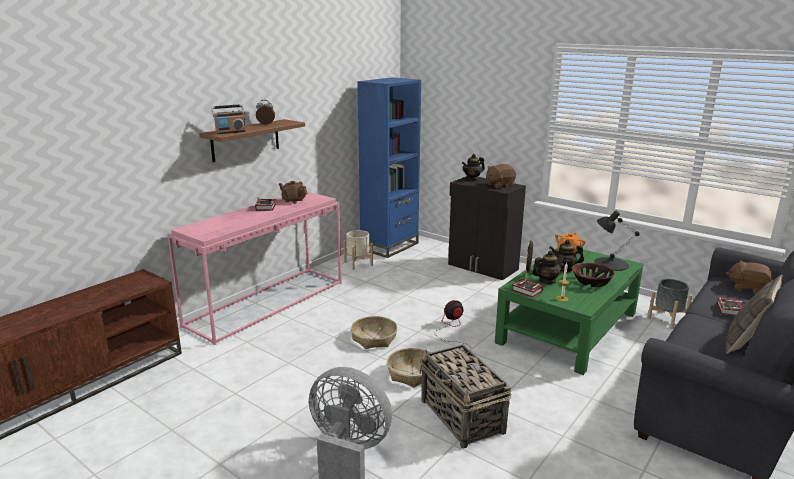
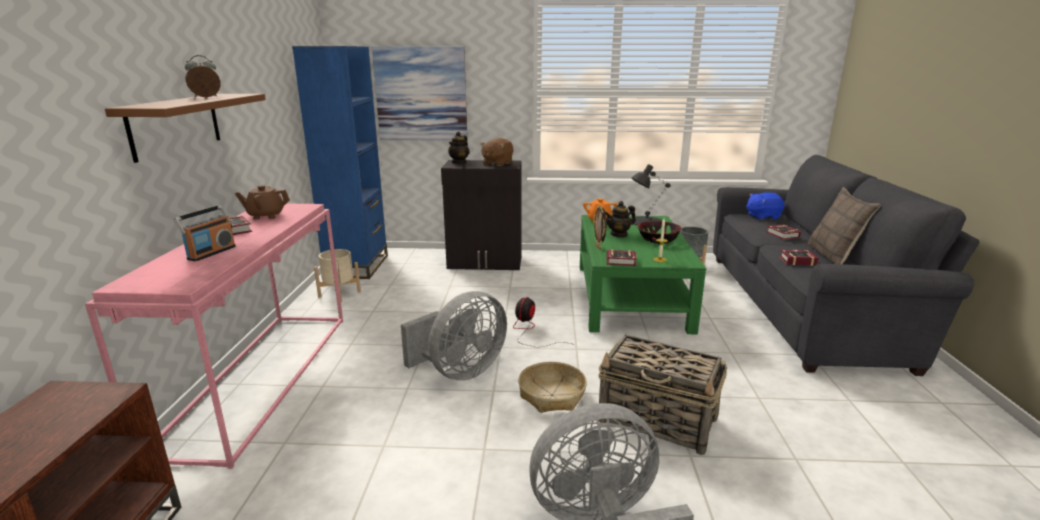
camera: 35 degrees left, 0 degrees up
radio [211,104,246,134] -> radio moved to [174,205,236,261]
basket [351,316,398,349] -> grey fan [401,291,507,381]
teapot [532,250,566,284] -> none
brown plush toy [726,260,772,294] -> blue plush toy [746,192,784,220]
none -> picture [372,46,467,141]
none -> book [779,250,819,266]

